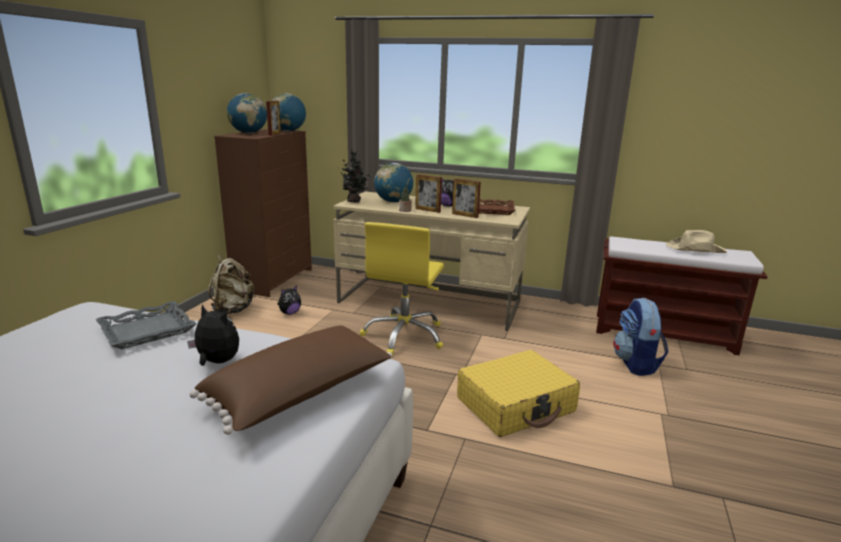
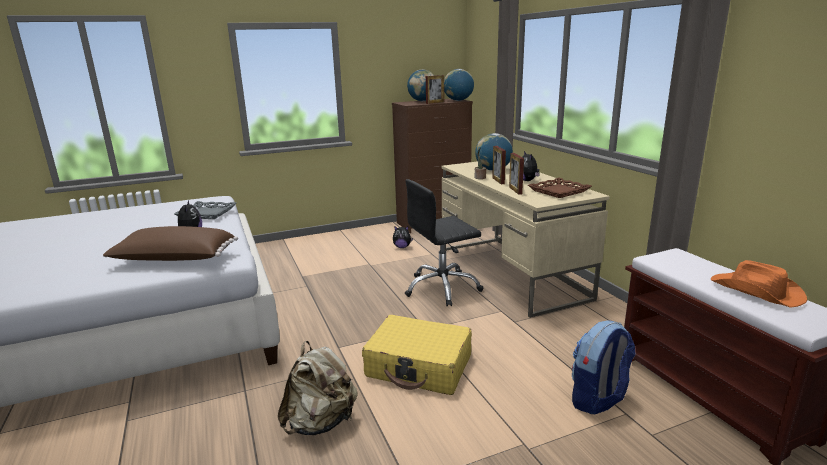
camera: 50 degrees right, 0 degrees up
beige backpack [208,254,255,314] -> beige backpack moved to [278,341,358,435]
potted plant [337,149,372,203] -> none
yellow office chair [360,222,444,356] -> black office chair [405,179,483,306]
beige hat [666,230,727,253] -> orange hat [711,260,807,308]

